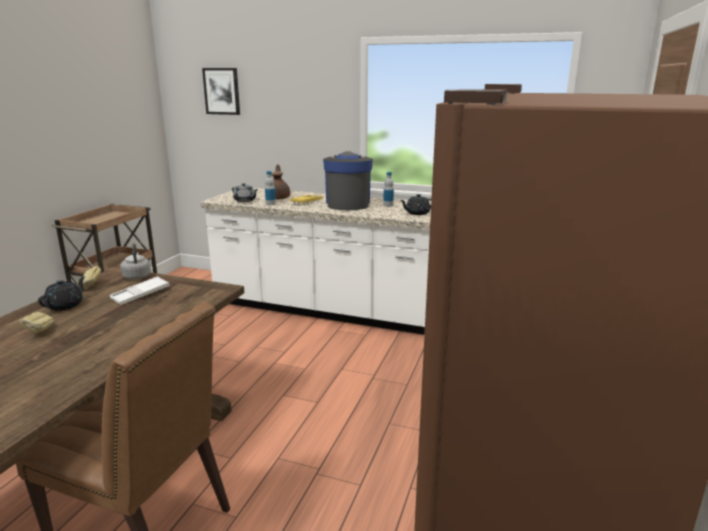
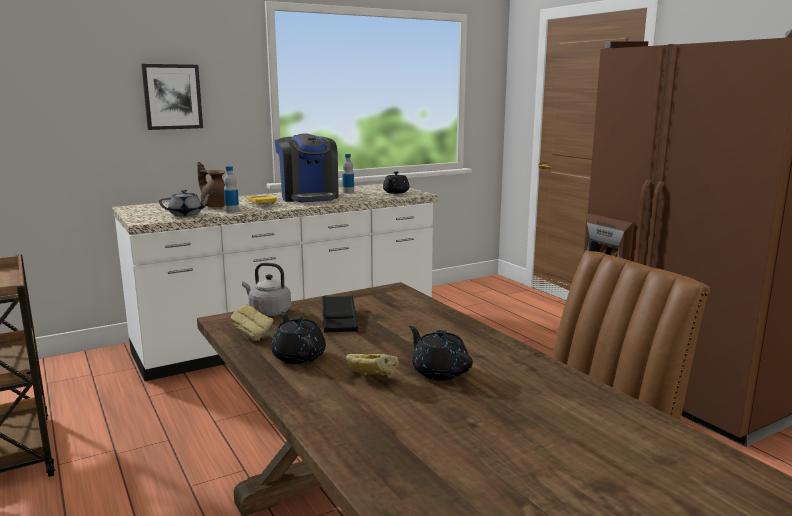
camera: 50 degrees left, 5 degrees down
white tray [110,276,169,305] -> black tray [322,295,358,333]
picture [202,68,240,115] -> picture moved to [141,64,203,130]
coffee machine [323,152,373,210] -> coffee machine turned 150 degrees counterclockwise [275,134,339,202]
none -> black teapot [409,326,473,381]

